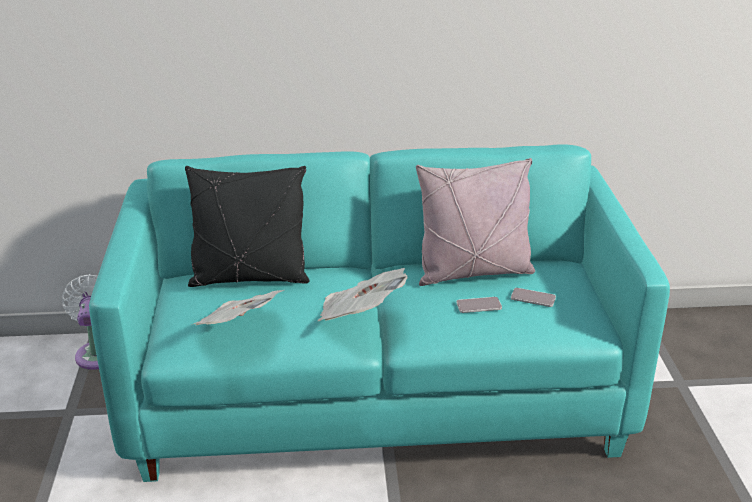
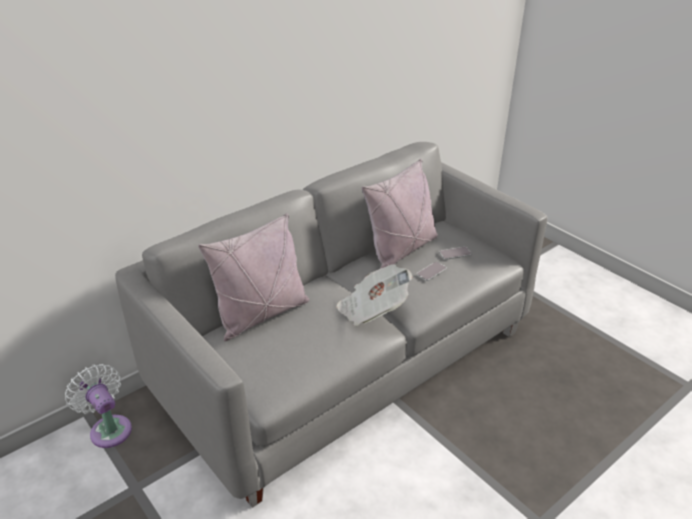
camera: 35 degrees left, 5 degrees up
turquoise sofa [89,144,670,482] -> grey sofa [115,142,548,508]
black pillow [185,166,310,287] -> purple pillow [198,213,309,341]
newspaper [194,290,284,325] -> none

